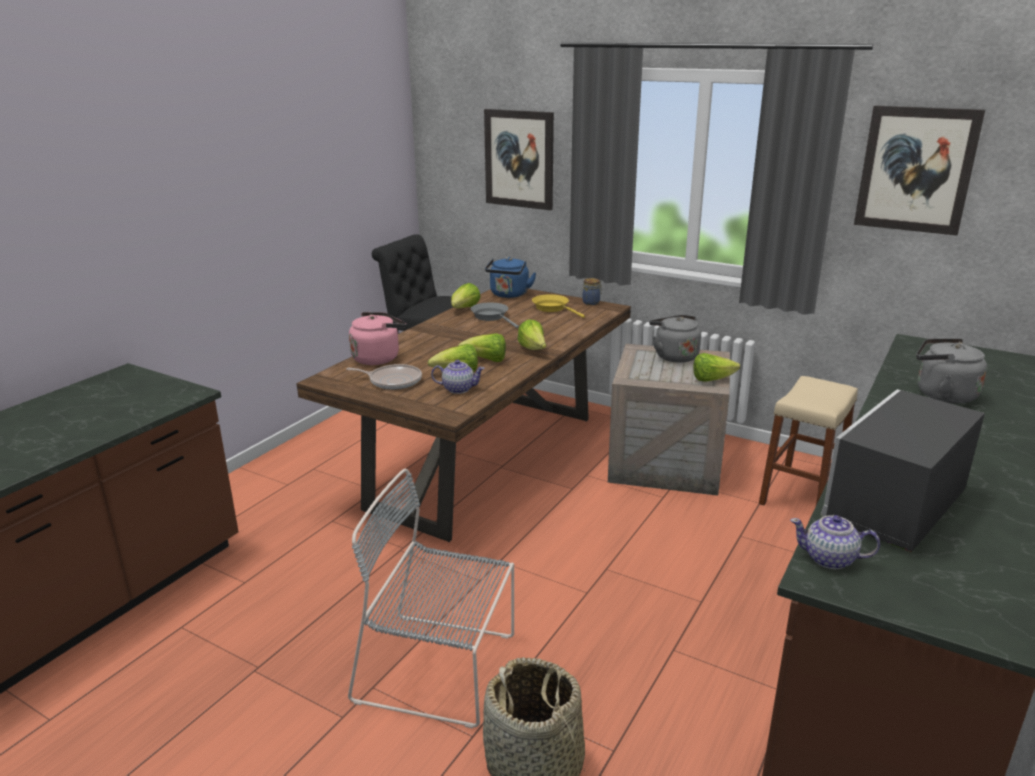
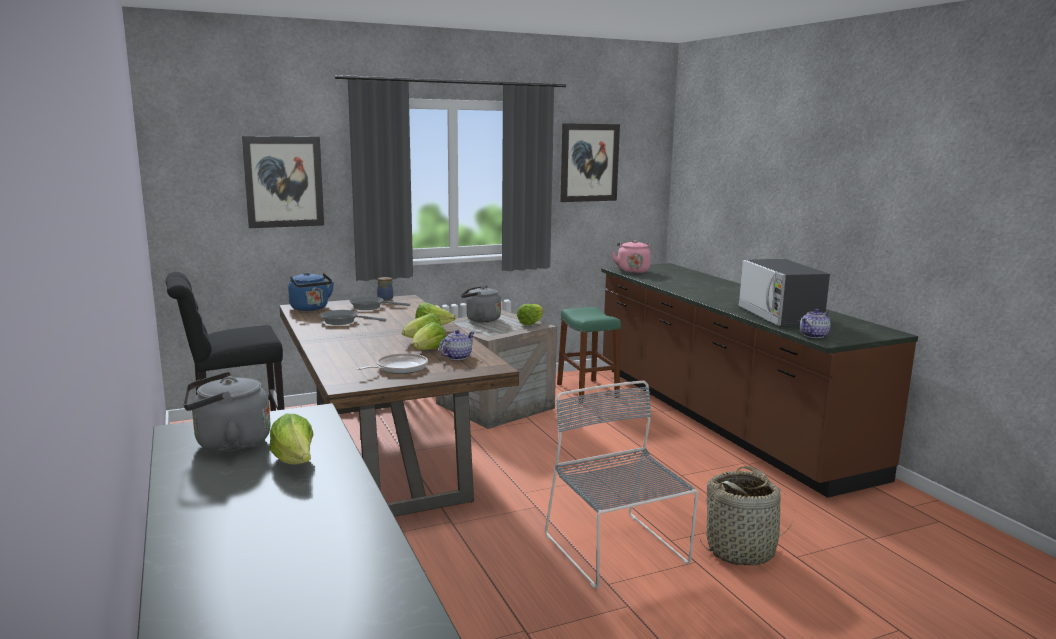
camera: 55 degrees left, 10 degrees down
grey chair [348,469,514,729] -> grey chair turned 105 degrees clockwise [545,381,698,589]
pink kettle [349,312,406,365] -> pink kettle moved to [611,240,651,273]
lettuce [451,283,481,308] -> lettuce moved to [270,414,313,465]
yellow frying pan [532,294,585,318] -> grey frying pan [349,297,410,310]
beige stool [759,376,858,505] -> green stool [557,307,621,403]
grey kettle [916,338,987,404] -> grey kettle moved to [183,372,271,453]

